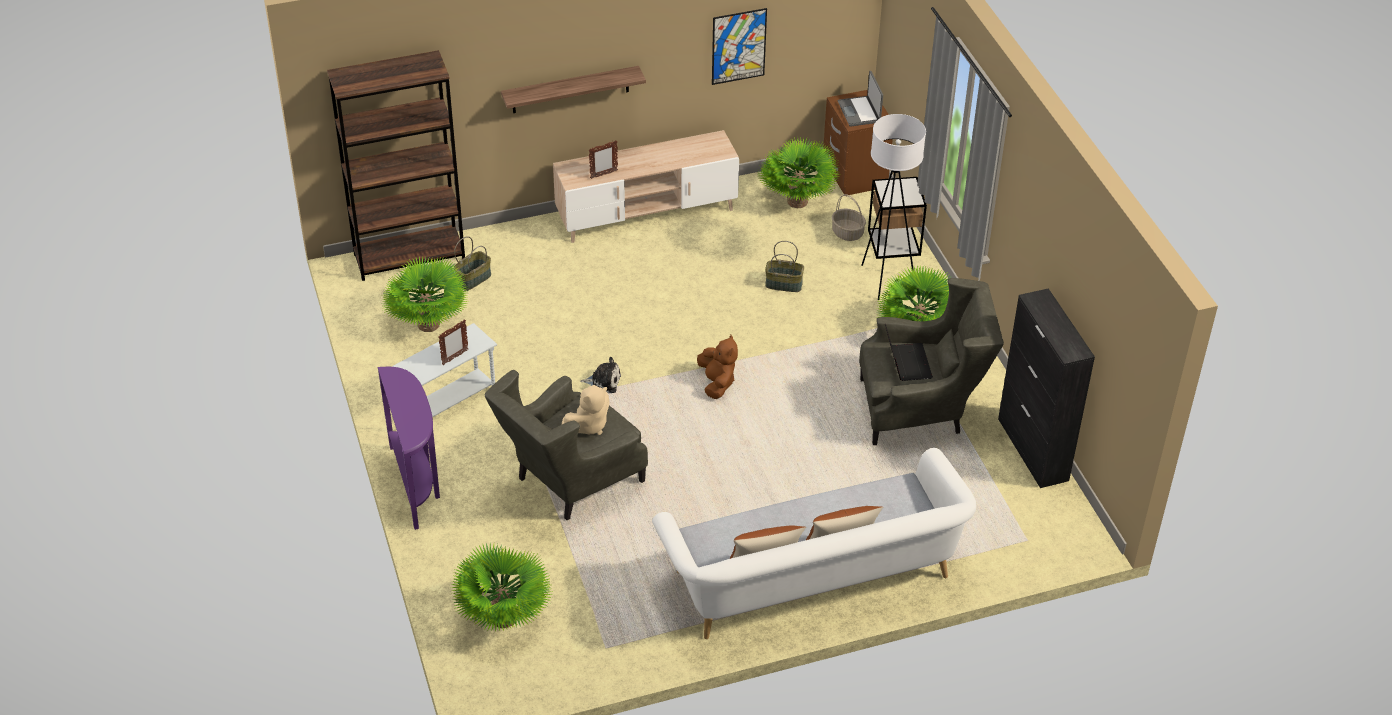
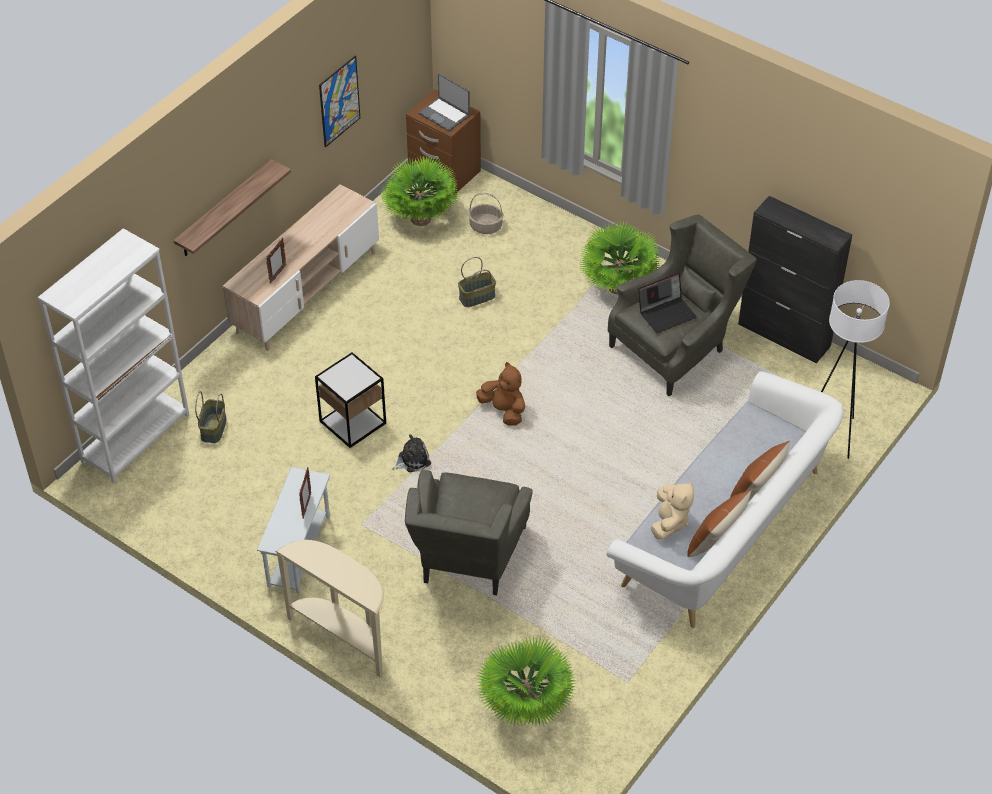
camera: 35 degrees left, 5 degrees up
brown bookcase [327,50,465,281] -> white bookcase [38,228,189,483]
purple console table [377,367,440,530] -> beige console table [275,540,384,678]
potted plant [381,256,468,332] -> none
beige plush toy [562,385,610,435] -> beige plush toy moved to [651,480,694,540]
white floor lamp [862,114,926,300] -> white floor lamp moved to [821,280,890,459]
side table [868,177,927,259] -> side table moved to [315,352,386,448]
laptop [885,323,933,381] -> laptop turned 105 degrees clockwise [638,273,697,333]

